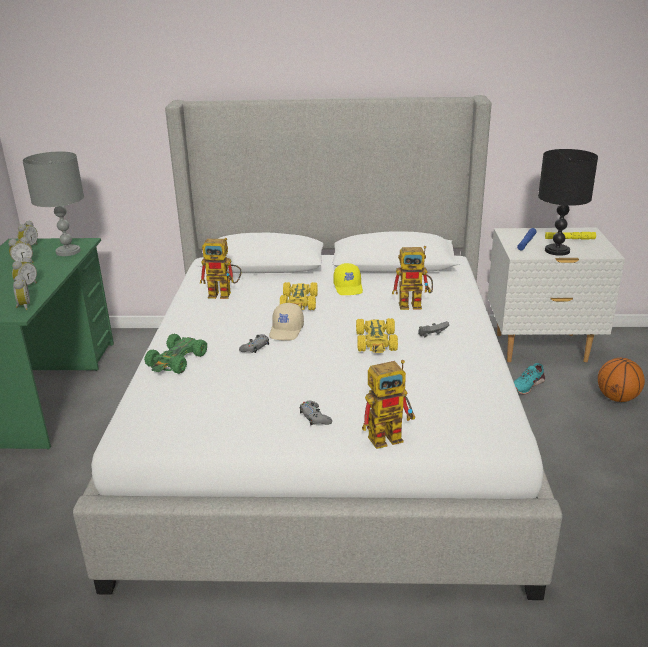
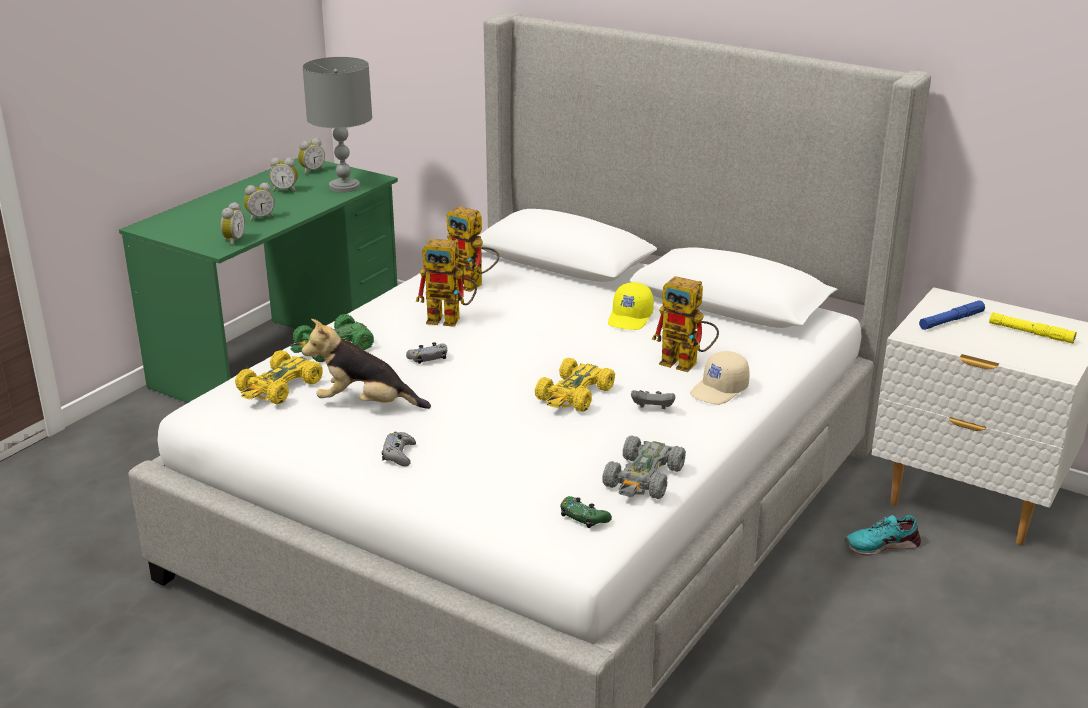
camera: 30 degrees right, 0 degrees up
beige cap [269,303,304,340] -> beige cap moved to [690,351,750,405]
yellow toy car [280,282,318,310] -> yellow toy car moved to [235,350,323,404]
toy robot [362,360,415,449] -> toy robot moved to [416,239,477,327]
black table lamp [538,149,598,256] -> none
basketball [598,358,645,402] -> none
none -> plush toy [302,319,431,409]
none -> green game controller [560,496,612,528]
none -> grey toy car [602,435,686,499]

